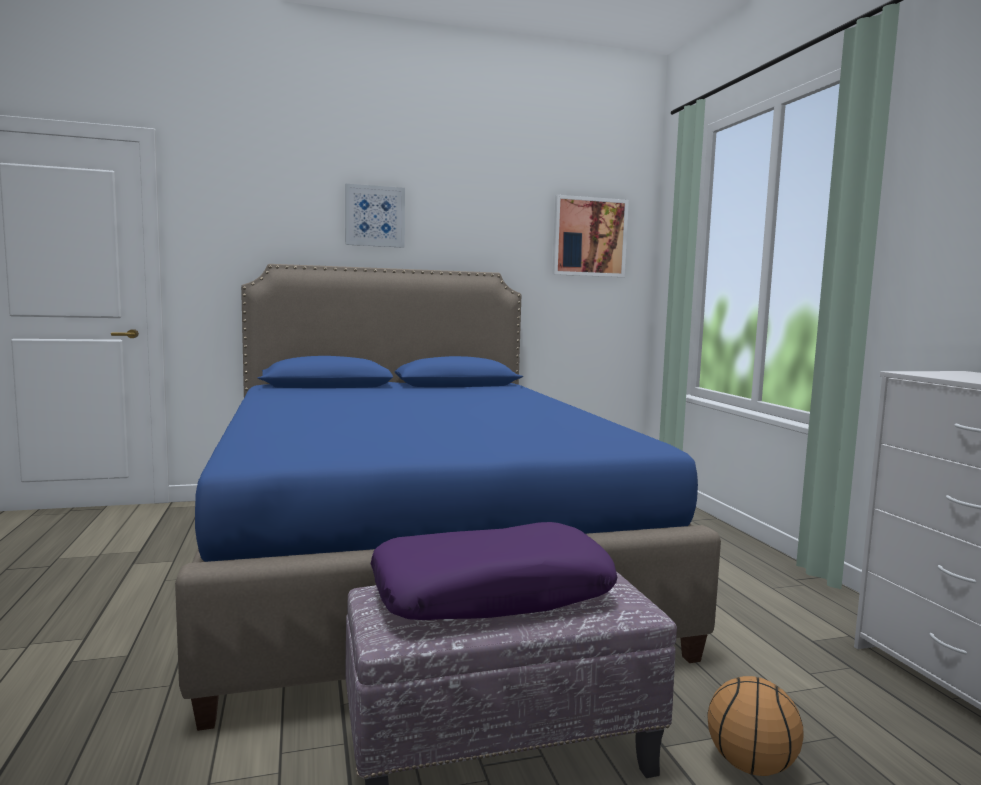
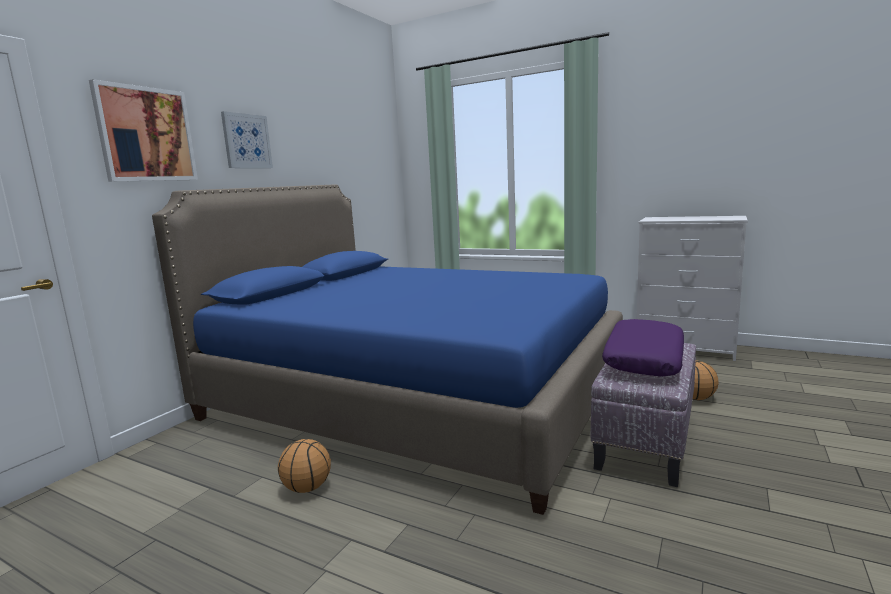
camera: 45 degrees left, 5 degrees up
picture [552,195,629,277] -> picture moved to [89,79,198,182]
none -> basketball [278,439,331,493]

